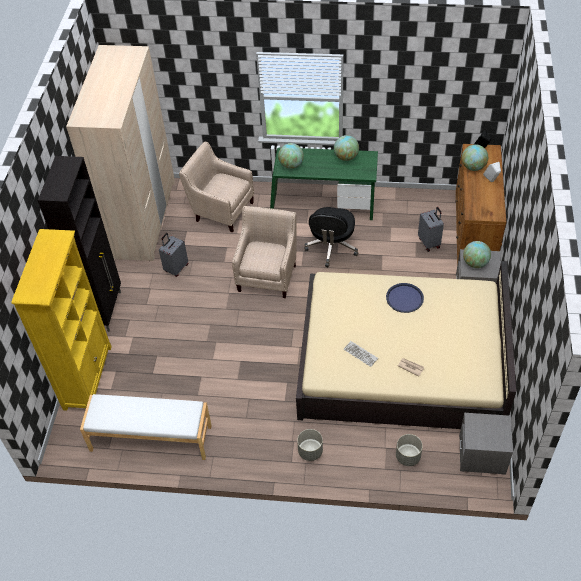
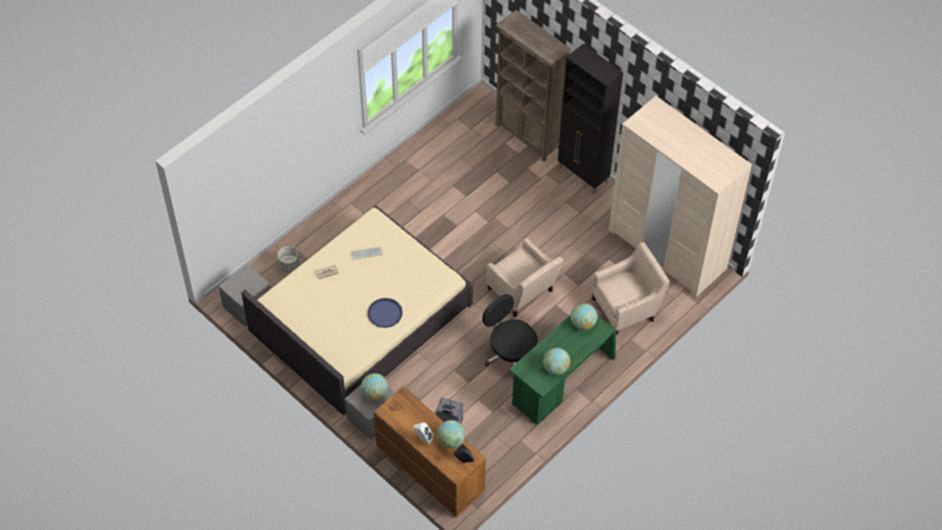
camera: 125 degrees right, 5 degrees up
yellow bookcase [11,229,112,411] -> brown bookcase [495,10,572,162]
white bench [80,394,212,460] -> none
grey suitcase [159,233,188,277] -> none
grey planter [297,429,323,461] -> none

